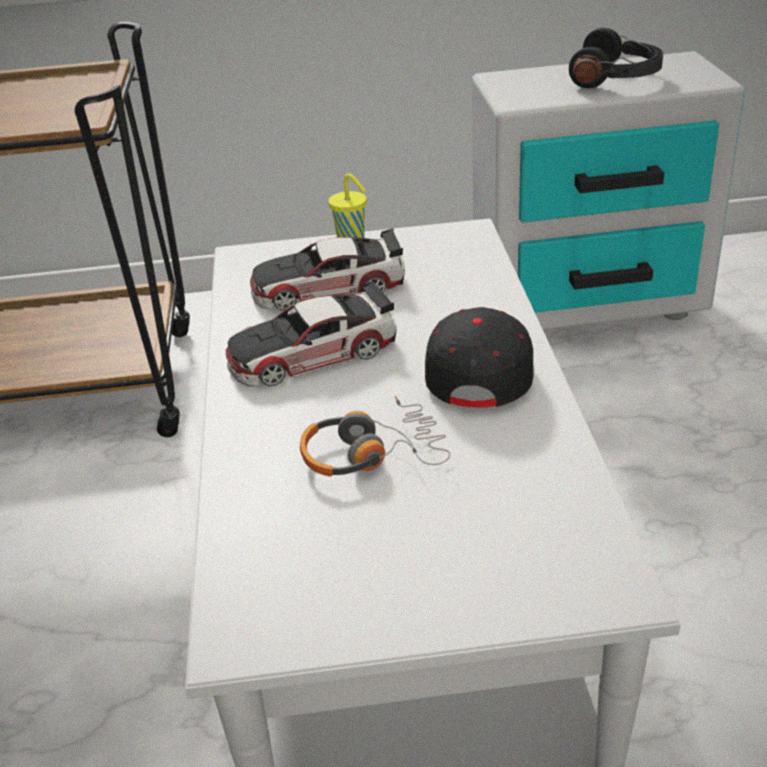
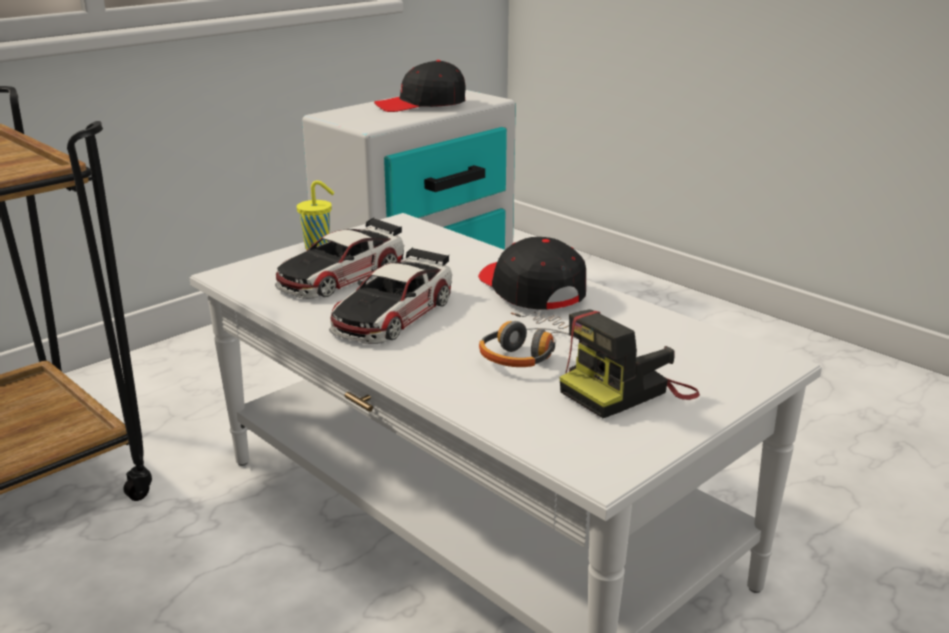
camera: 40 degrees left, 10 degrees down
black headphones [569,28,663,88] -> black cap [374,60,466,112]
none -> camera [559,310,700,418]

